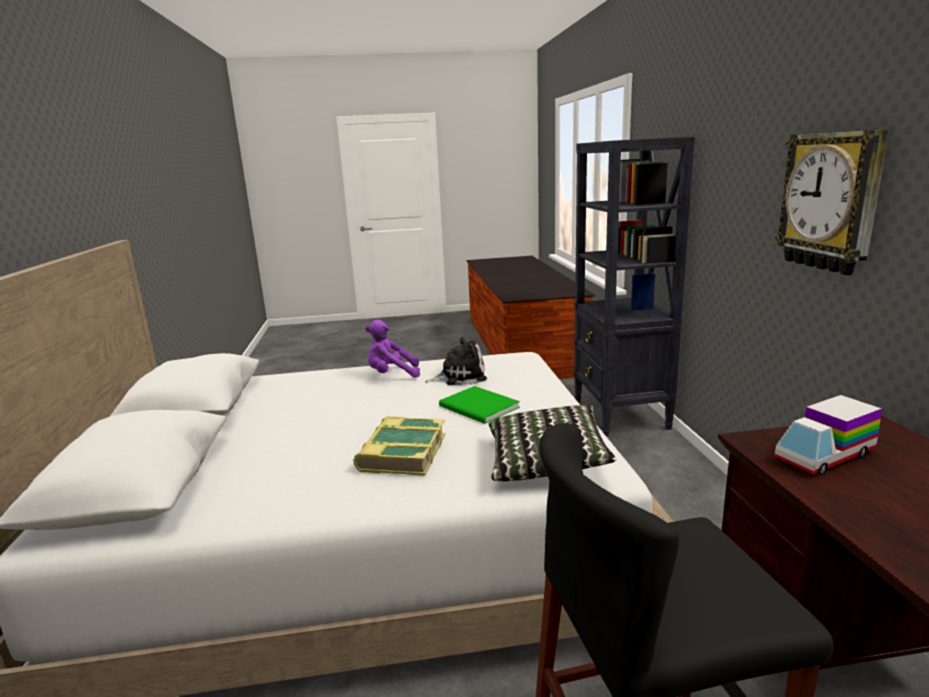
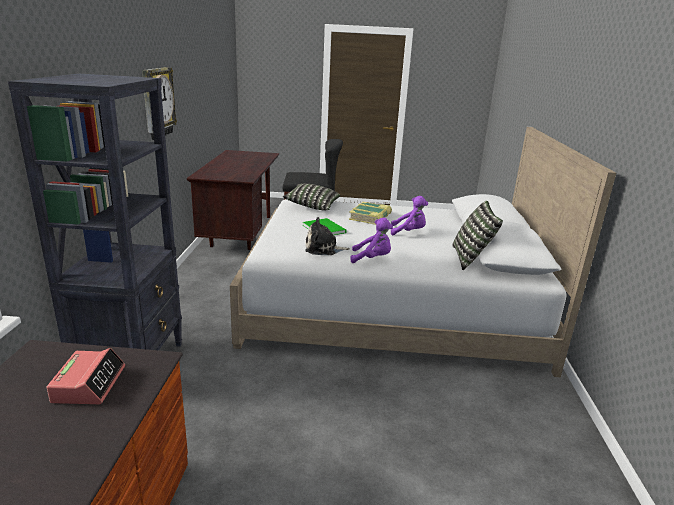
camera: 170 degrees left, 5 degrees up
toy truck [774,395,882,476] -> none
none -> alarm clock [47,348,125,404]
none -> purple plush toy [391,196,428,235]
none -> pillow [452,201,503,270]

